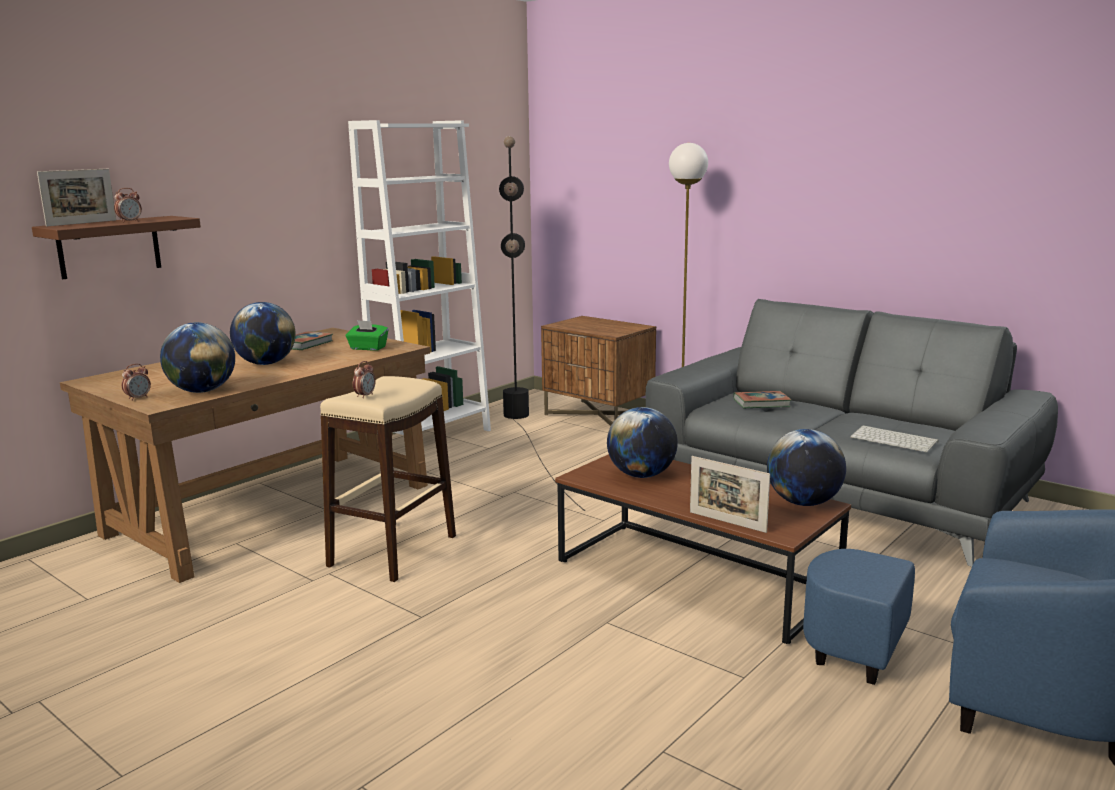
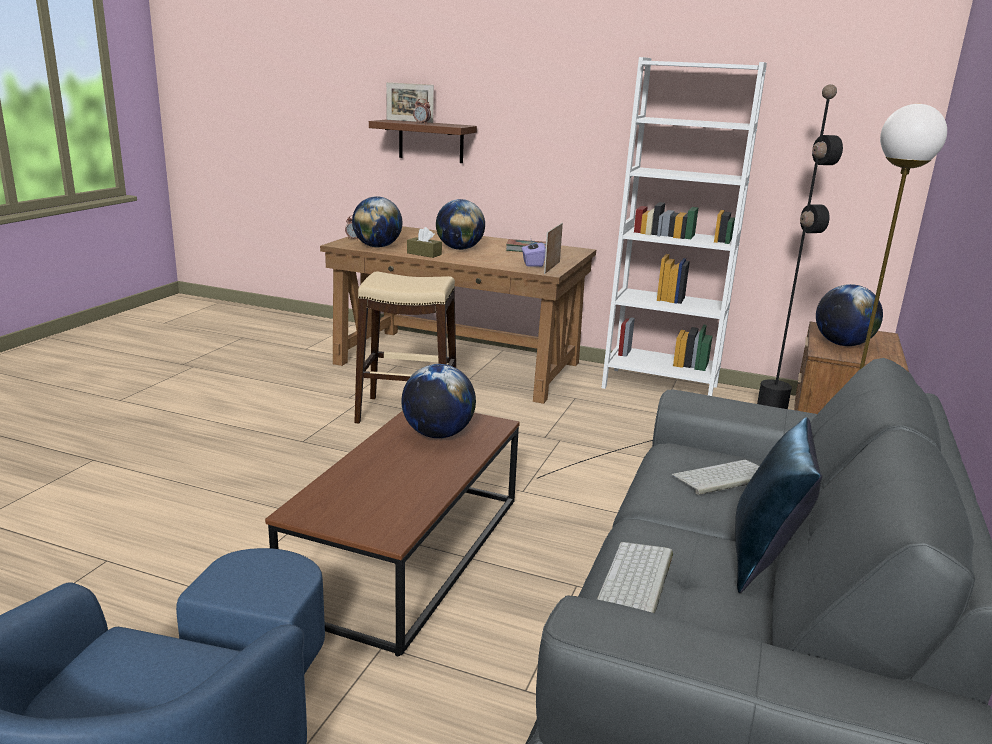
camera: 70 degrees right, 5 degrees up
green tissue box [346,320,388,351] -> purple tissue box [522,236,546,267]
alarm clock [353,361,376,398] -> none
picture frame [690,456,770,533] -> picture frame moved to [544,223,563,274]
book [733,391,791,408] -> keyboard [672,460,759,495]
globe [767,429,846,506] -> globe moved to [816,284,883,346]
none -> brown tissue box [407,227,442,258]
none -> blue pillow [735,417,822,593]

